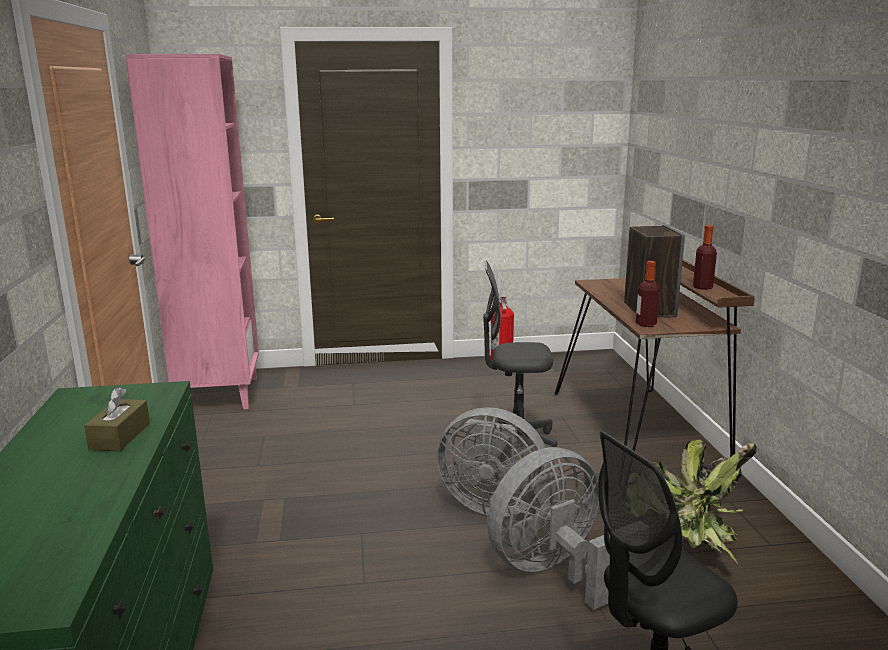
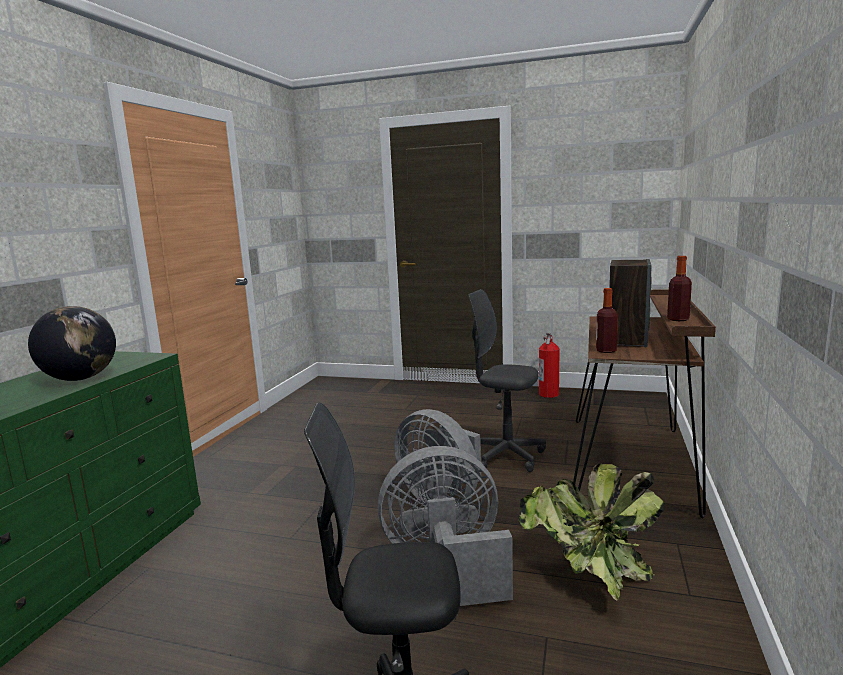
camera: 25 degrees right, 5 degrees down
brown tissue box [84,387,150,451] -> globe [28,306,116,381]
pink bookcase [125,54,259,409] -> none

